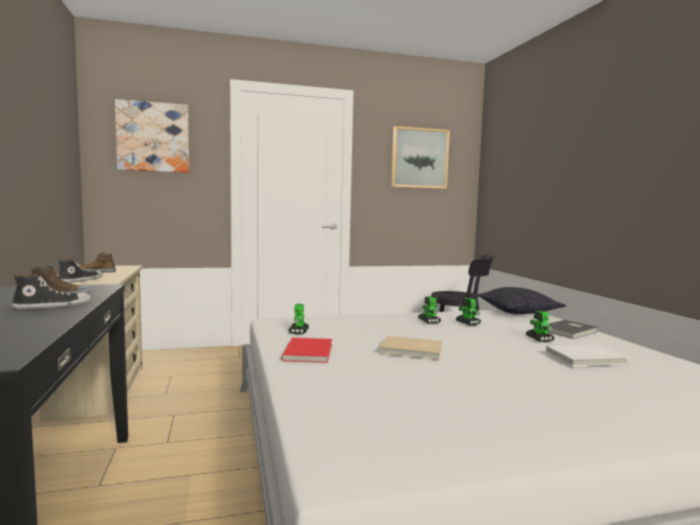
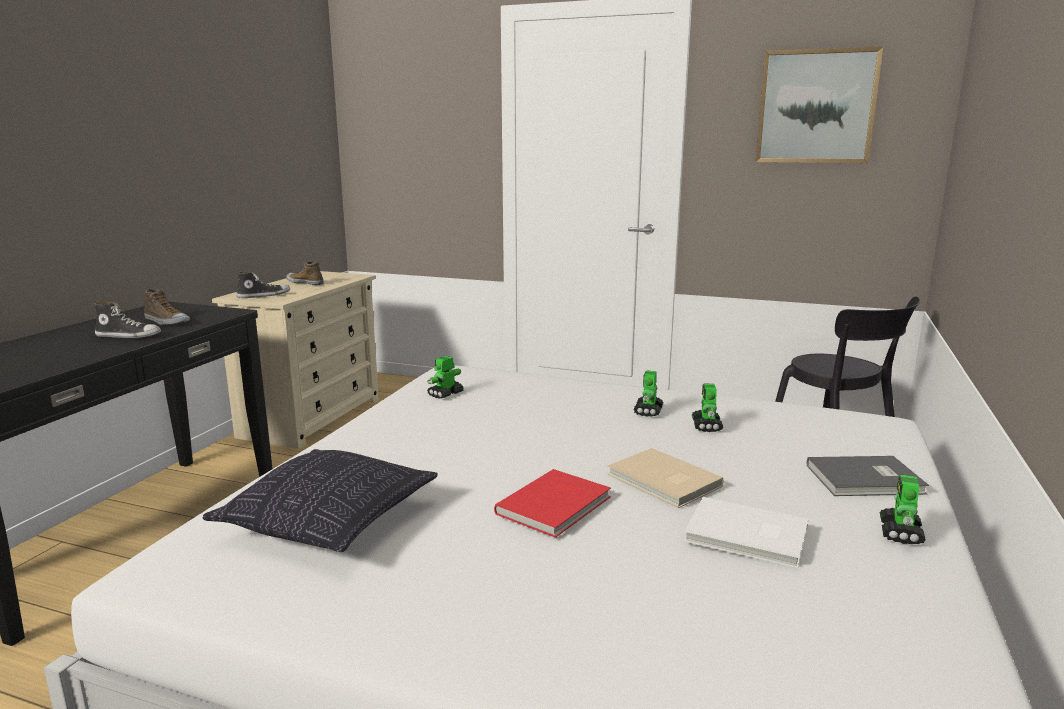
camera: 35 degrees right, 10 degrees up
picture [115,99,189,173] -> none
red book [282,338,332,363] -> red book moved to [494,469,611,538]
beige book [379,336,442,359] -> beige book moved to [607,448,724,508]
pillow [475,287,566,314] -> pillow moved to [203,449,438,552]
toy robot [526,311,554,342] -> toy robot moved to [880,474,926,544]

